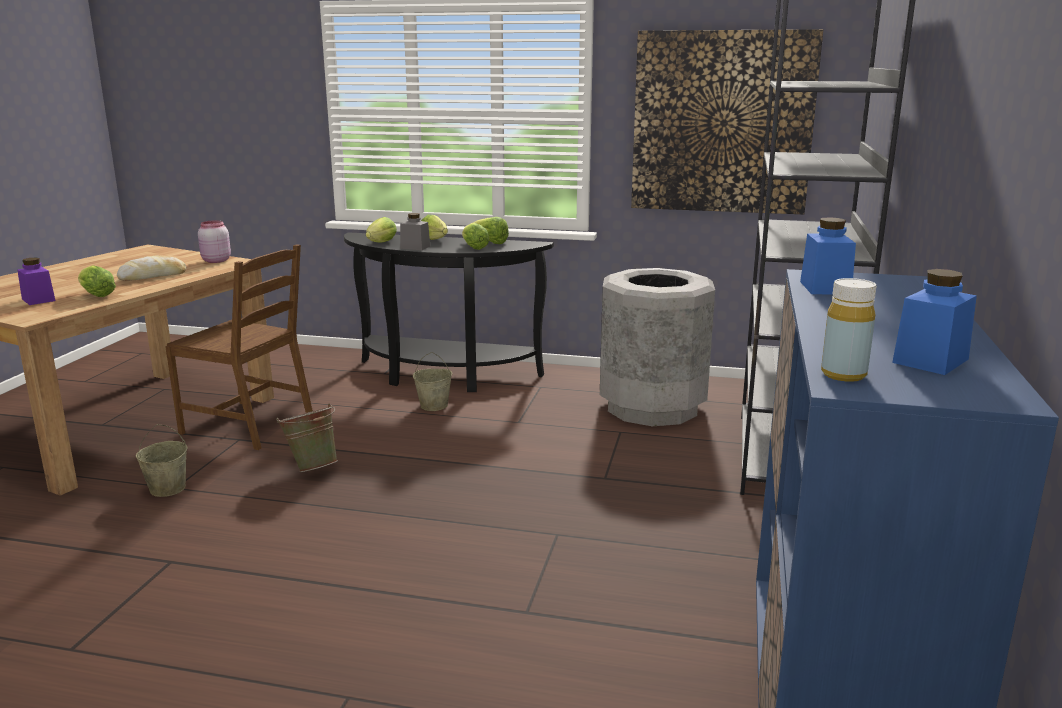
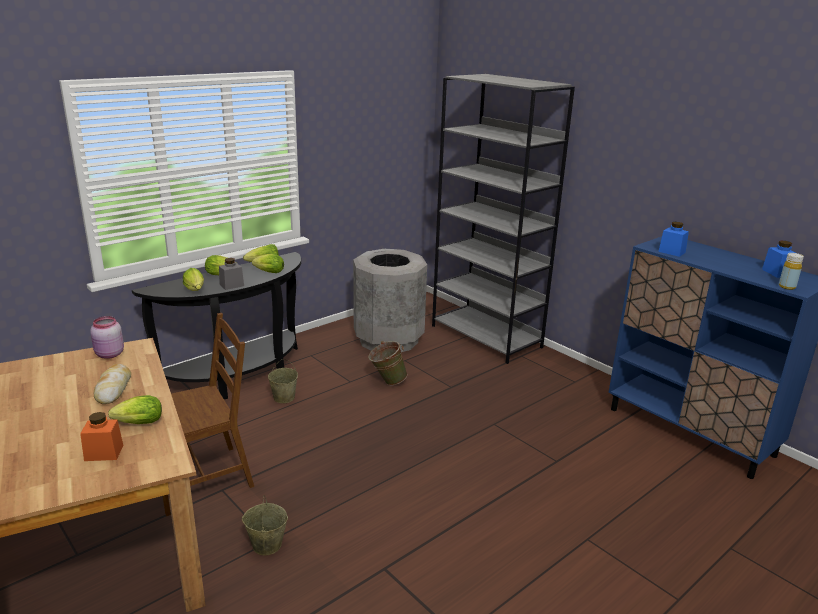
camera: 55 degrees left, 5 degrees up
purple jar [17,257,56,305] -> orange jar [80,412,123,461]
green bucket [276,403,338,472] -> green bucket moved to [368,341,408,385]
picture [631,29,823,214] -> none

